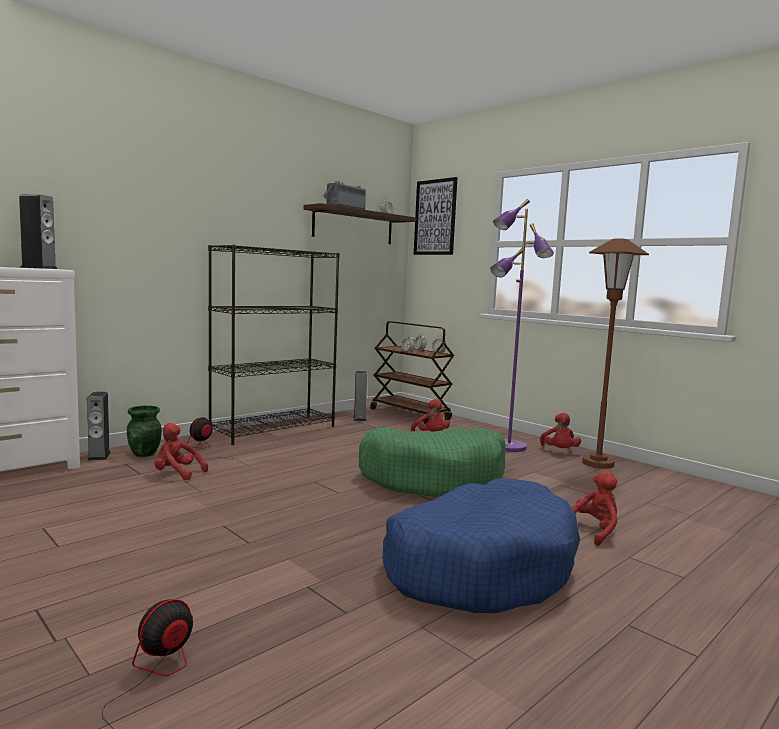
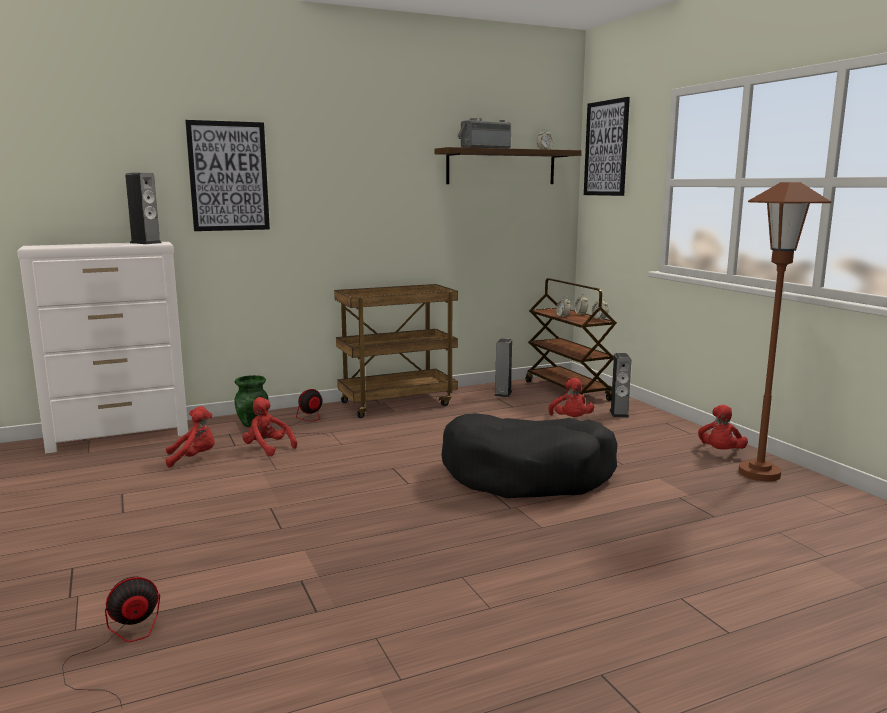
camera: 20 degrees right, 5 degrees up
speaker [87,392,111,461] -> speaker moved to [610,353,631,417]
black bookcase [208,245,340,445] -> brown cart [334,284,458,418]
green dog bed [359,427,506,497] -> black dog bed [441,413,618,498]
blue dog bed [383,479,580,613] -> none
purple floor lamp [490,199,554,452] -> none
red plush toy [572,471,618,546] -> red plush toy moved to [166,406,215,467]
none -> picture [185,120,270,231]

